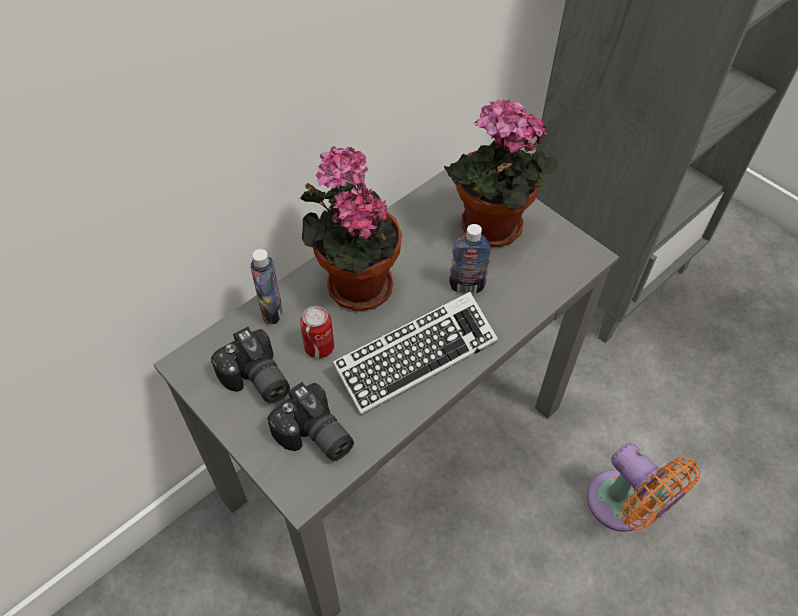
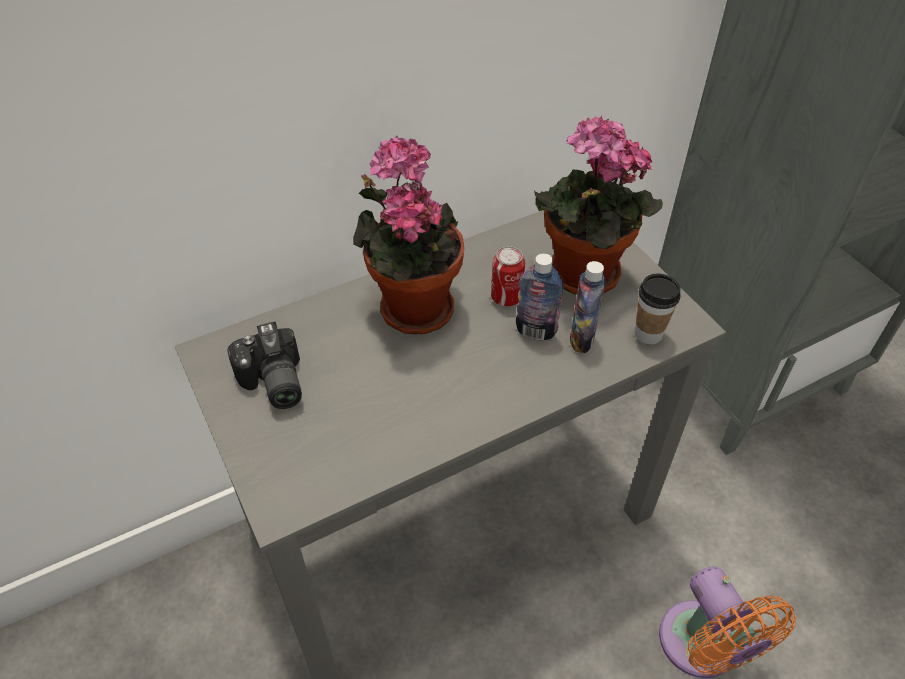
camera: 15 degrees right, 5 degrees down
bottle [251,249,283,324] -> bottle moved to [570,261,606,353]
camera [267,382,354,461] -> none
can [300,306,334,358] -> can moved to [491,246,525,306]
keyboard [332,292,498,416] -> none
none -> cup [635,274,681,344]

